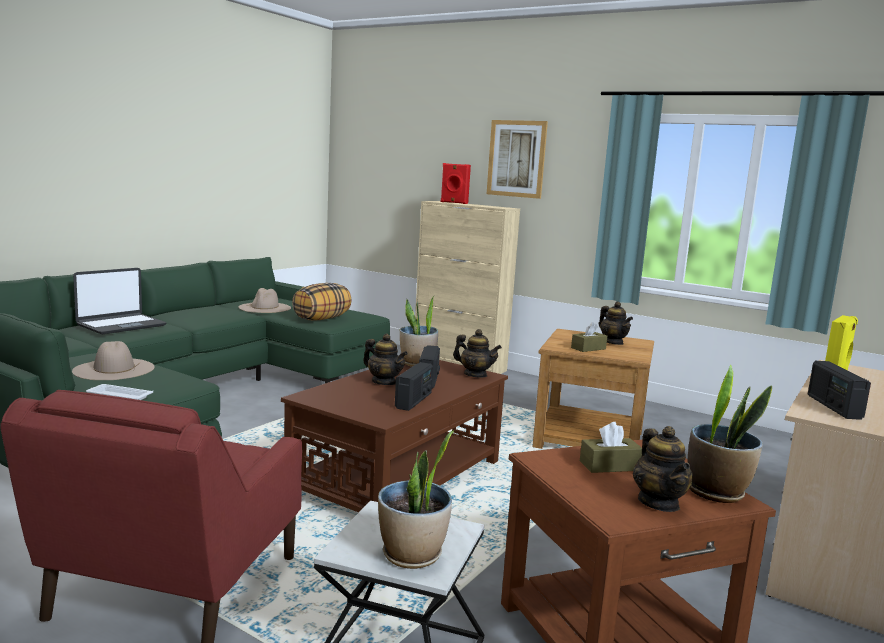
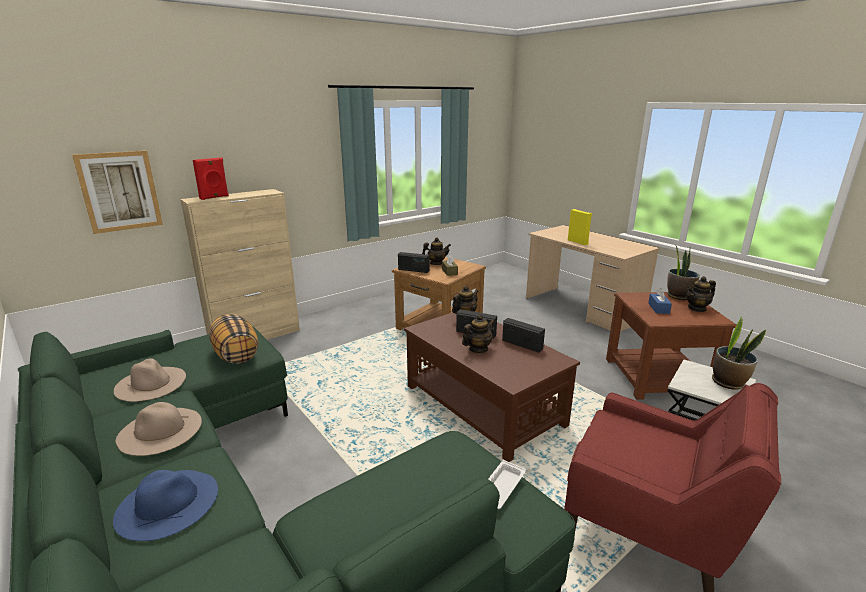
camera: 70 degrees left, 10 degrees up
beige hat [72,341,154,380] -> beige hat moved to [116,402,202,456]
laptop [73,268,166,334] -> blue hat [113,470,218,541]
potted plant [400,295,438,367] -> none
picture [487,120,548,199] -> picture moved to [72,151,163,234]
brown tissue box [580,422,642,473] -> blue tissue box [648,288,672,314]
teapot [633,426,693,512] -> teapot turned 150 degrees clockwise [686,276,716,312]
radio [808,361,871,420] -> radio moved to [398,252,429,273]

